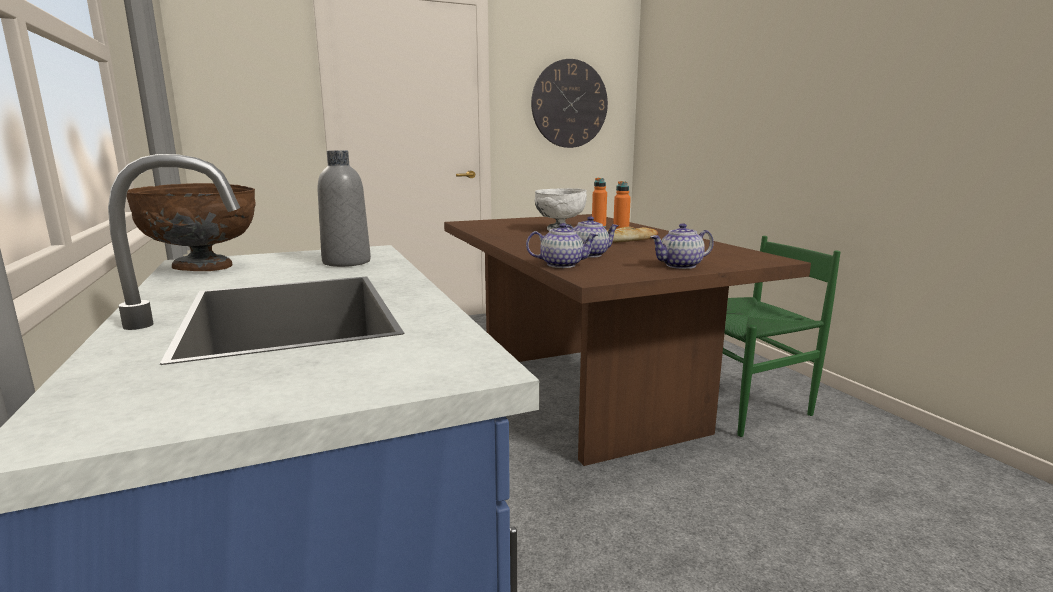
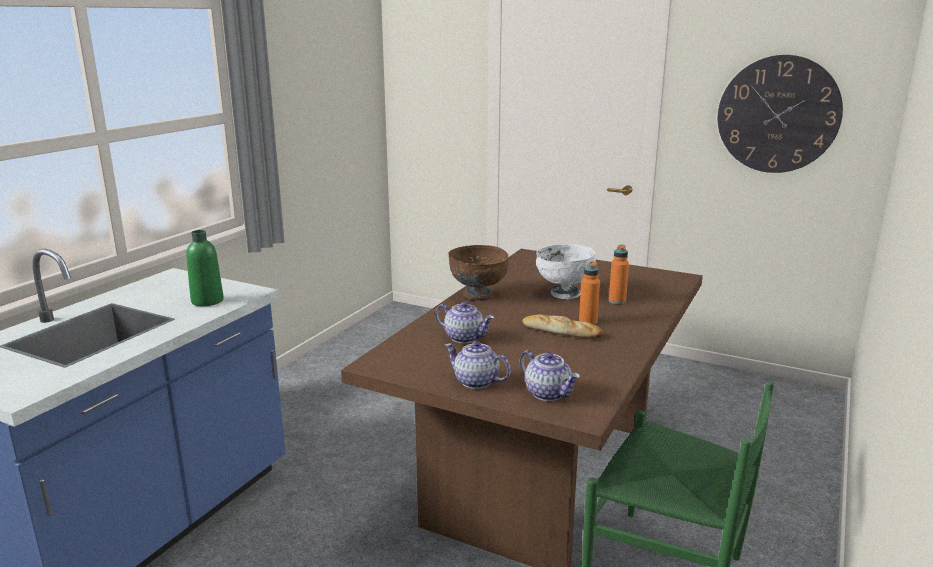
camera: 50 degrees right, 5 degrees up
brown bowl [126,183,256,271] -> brown bowl moved to [448,245,509,301]
grey bottle [318,150,371,267] -> green bottle [186,230,224,306]
teapot [526,223,598,268] -> teapot moved to [520,350,580,401]

